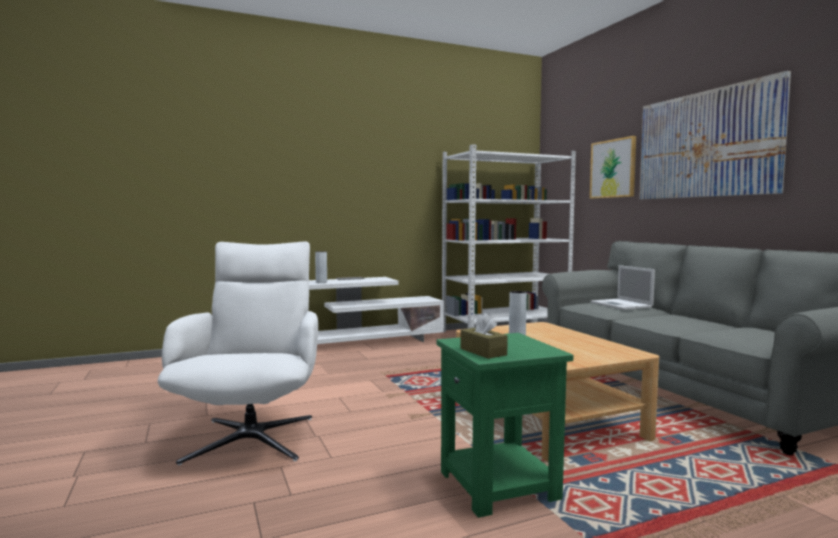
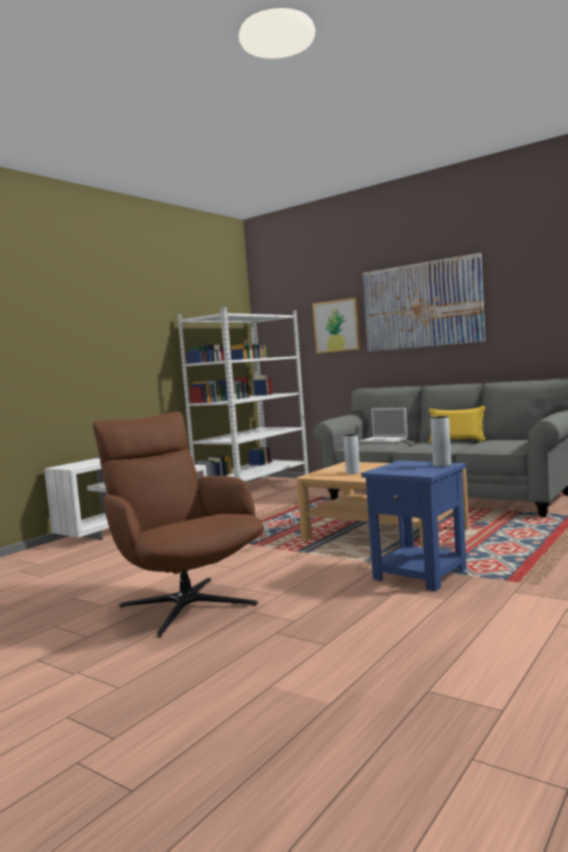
camera: 30 degrees left, 0 degrees up
white armchair [158,241,318,465] -> brown armchair [93,411,264,638]
grey vase [315,251,327,283] -> grey vase moved to [430,416,451,467]
green side table [437,333,573,518] -> blue side table [361,460,467,591]
brown tissue box [460,313,508,359] -> none
none -> yellow pillow [429,406,485,443]

